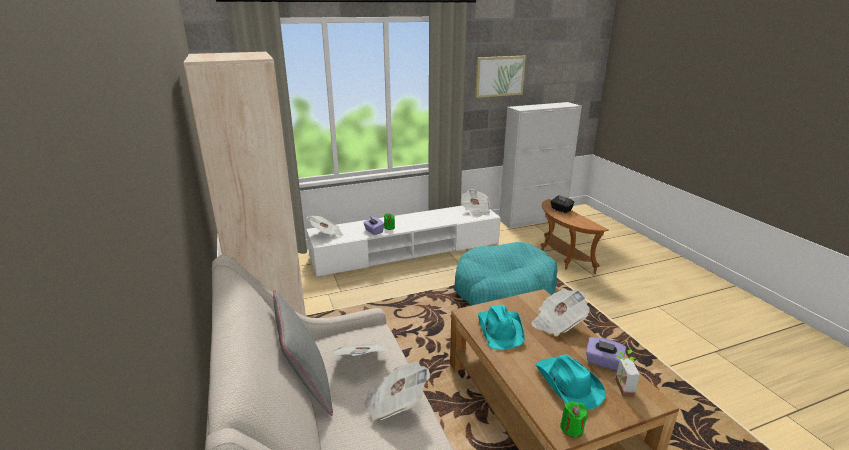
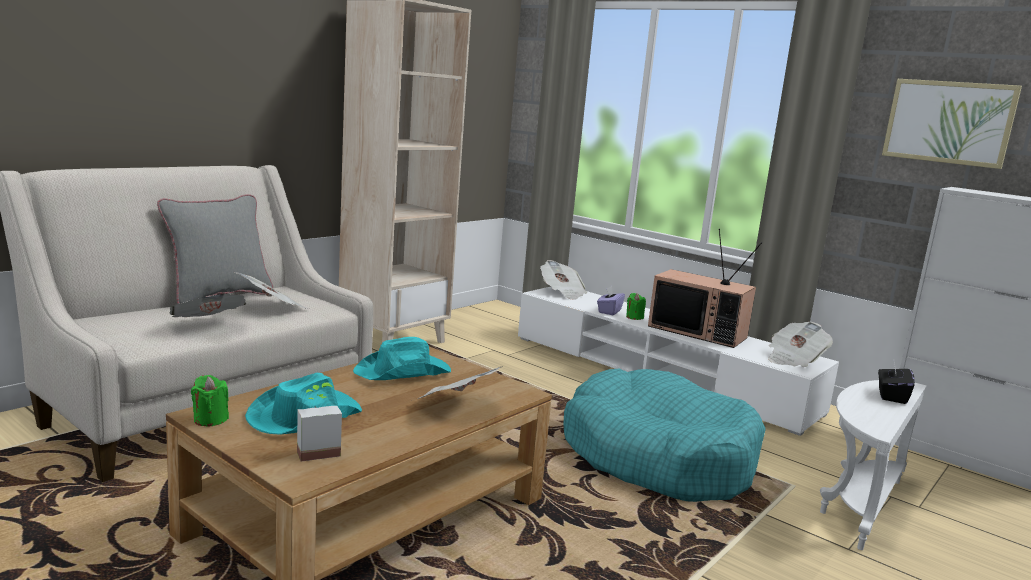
camera: 60 degrees right, 10 degrees down
brown side table [540,199,609,274] -> white side table [820,380,927,550]
purple tissue box [586,337,626,371] -> none
none -> television [648,229,762,348]

